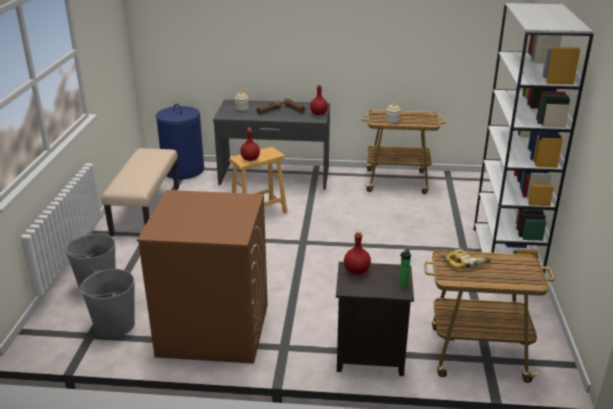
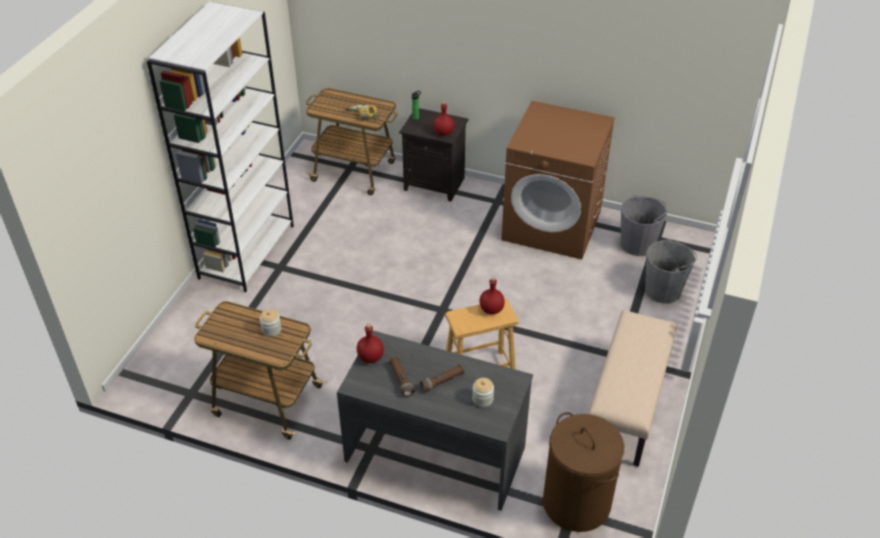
camera: 165 degrees left, 15 degrees up
blue laundry basket [156,104,204,179] -> brown laundry basket [543,412,624,532]

